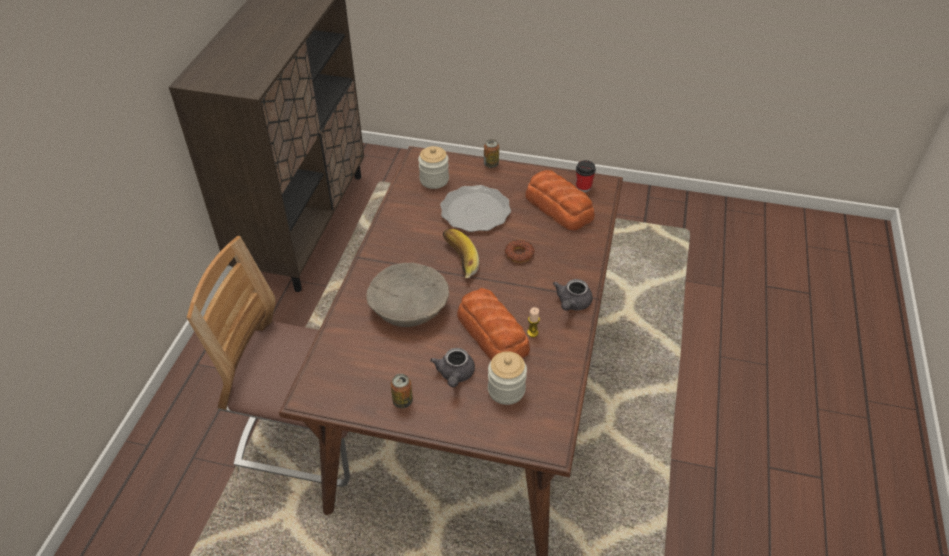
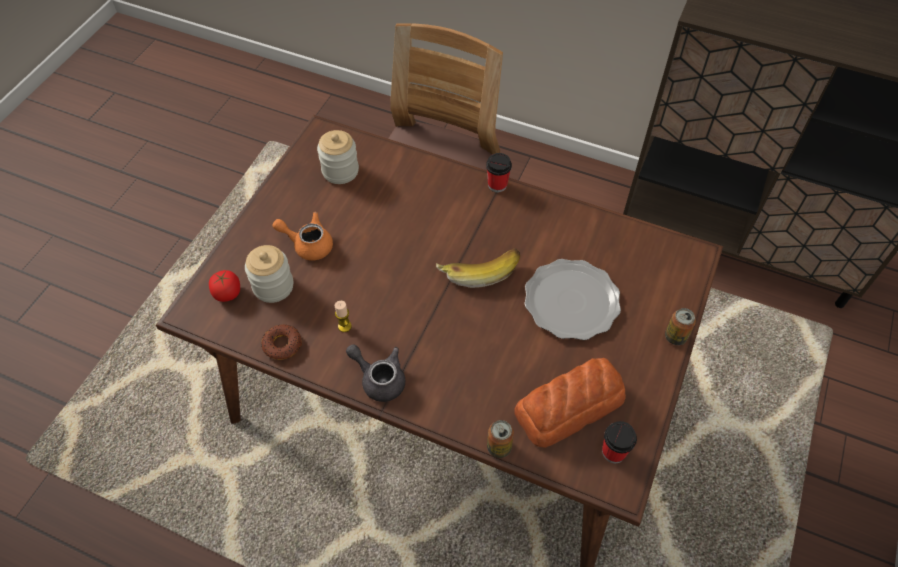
camera: 100 degrees right, 10 degrees up
beige bowl [367,263,449,327] -> none
can [391,374,413,408] -> can moved to [487,420,514,458]
jar [418,146,449,189] -> jar moved to [317,130,359,184]
grey teapot [430,348,475,387] -> orange teapot [273,212,333,261]
bread [457,288,530,360] -> none
donut [505,240,535,263] -> donut moved to [261,324,302,360]
none -> tomato [209,270,240,302]
none -> cup [486,153,512,192]

